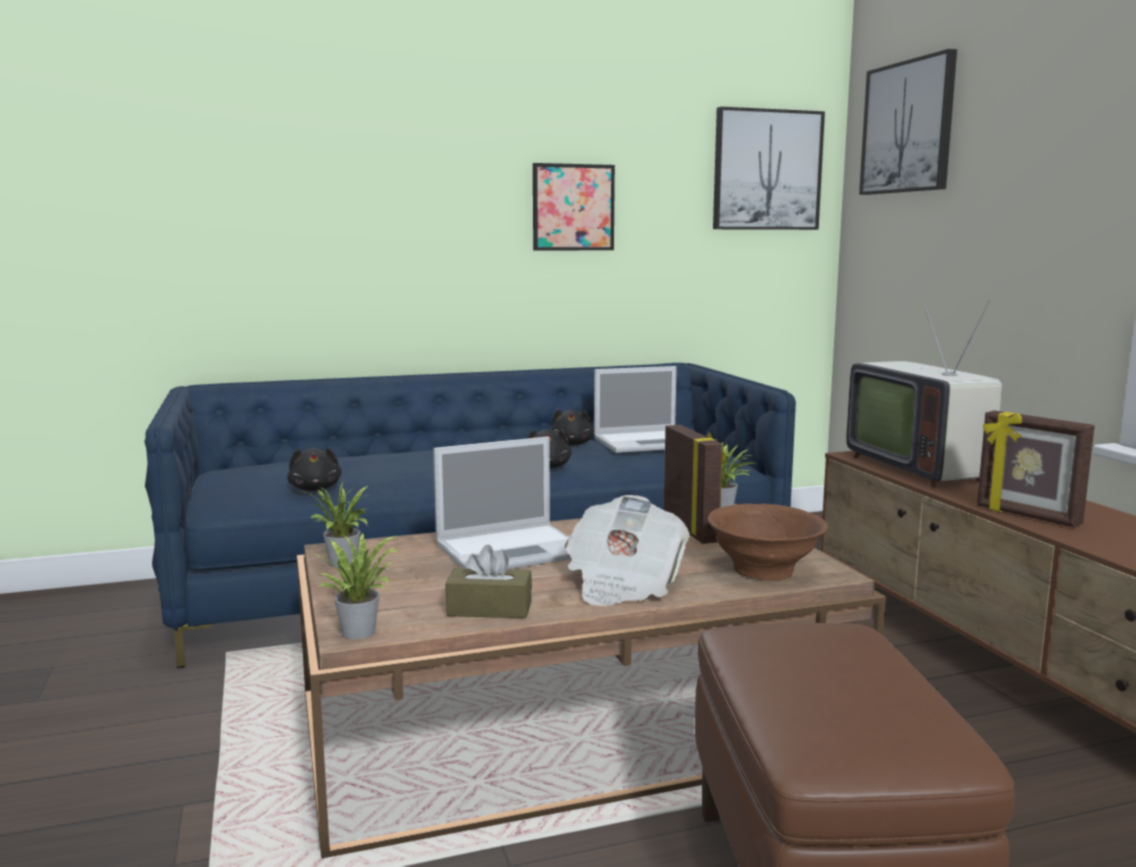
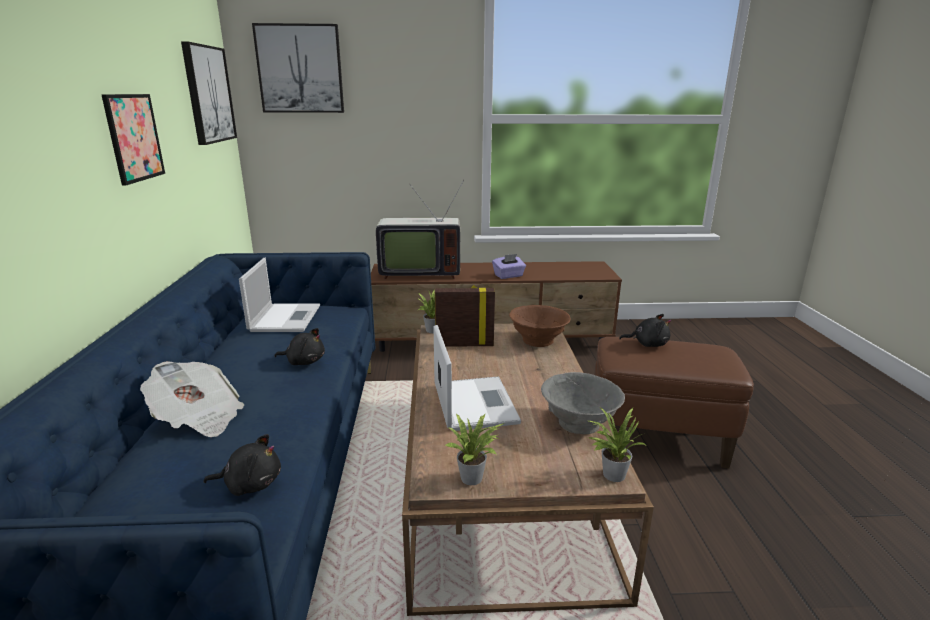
camera: 75 degrees left, 10 degrees up
brown tissue box [446,545,532,618] -> grey bowl [541,372,625,434]
black plush toy [550,409,594,446] -> black plush toy moved to [619,314,671,347]
newspaper [565,495,690,606] -> newspaper moved to [140,361,244,437]
picture frame [977,410,1095,527] -> purple tissue box [492,254,526,279]

